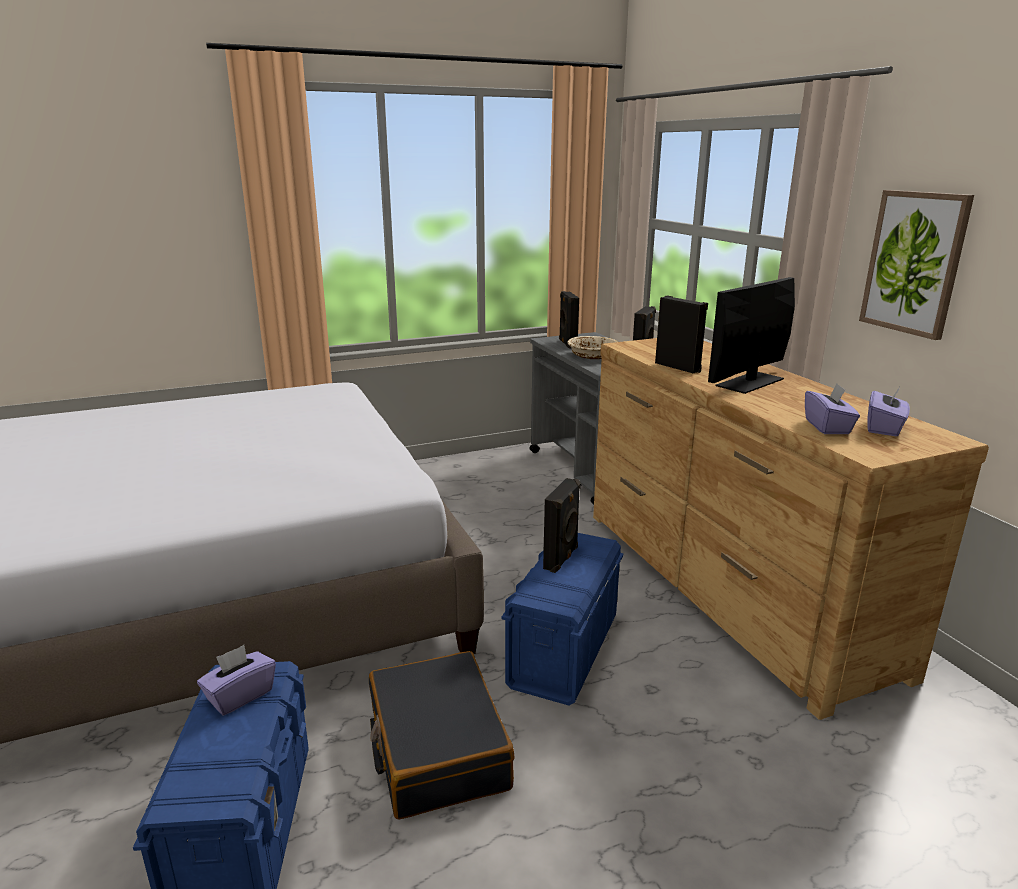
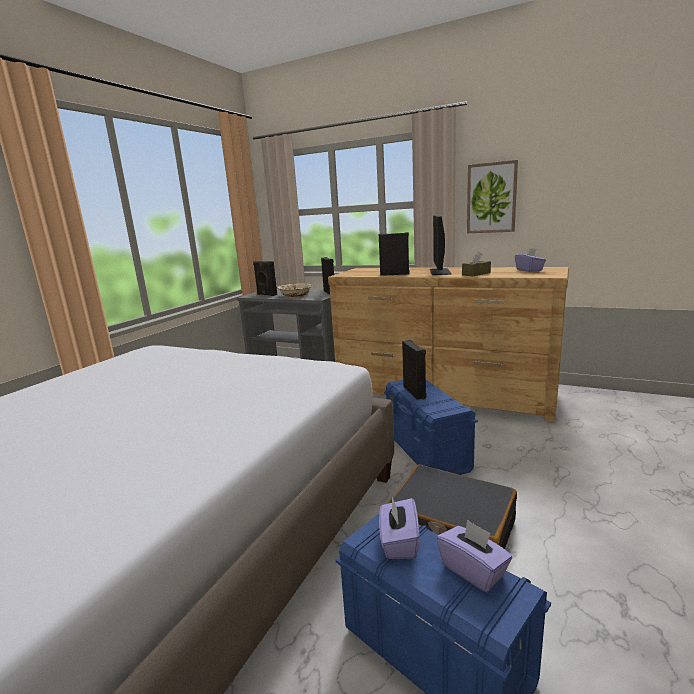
camera: 40 degrees left, 5 degrees down
purple tissue box [805,384,860,434] -> purple tissue box moved to [437,519,512,592]
none -> brown tissue box [462,251,491,276]

